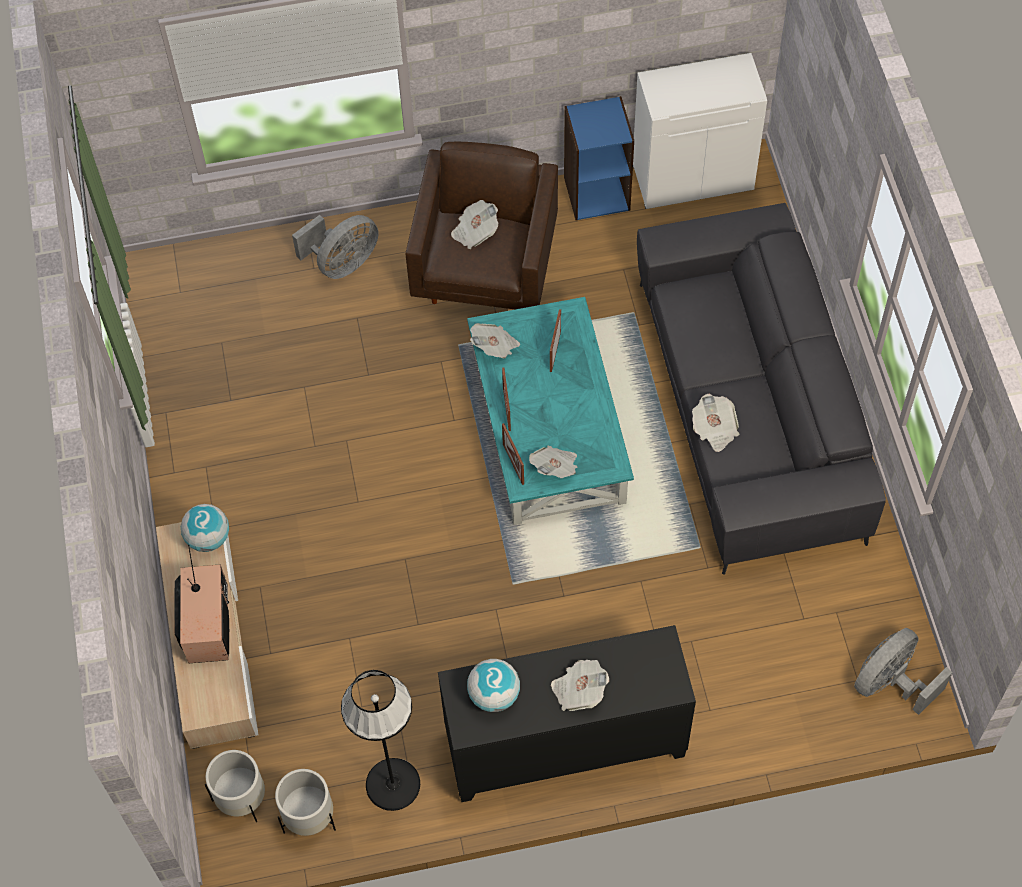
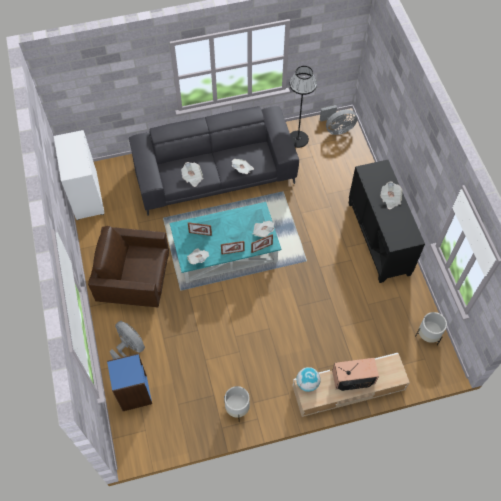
camera: 95 degrees left, 0 degrees up
white planter [205,750,265,822] -> white planter moved to [224,386,250,418]
black floor lamp [341,670,420,811] -> black floor lamp moved to [290,66,317,148]
newspaper [451,200,498,249] -> newspaper moved to [181,162,203,187]
globe [467,659,520,712] -> none
blue bookcase [564,96,634,220] -> blue bookcase moved to [107,353,152,411]
grey fan [854,628,953,715] -> grey fan turned 60 degrees counterclockwise [320,105,357,135]

